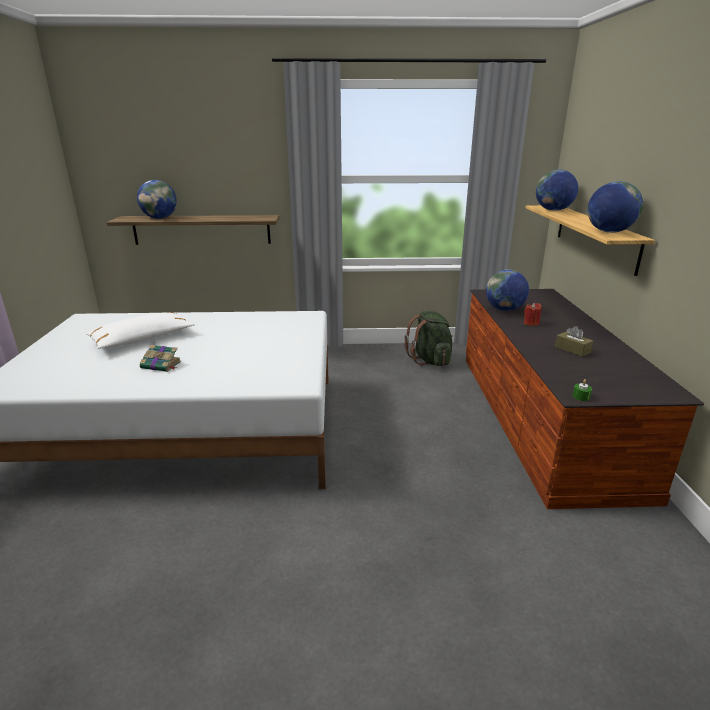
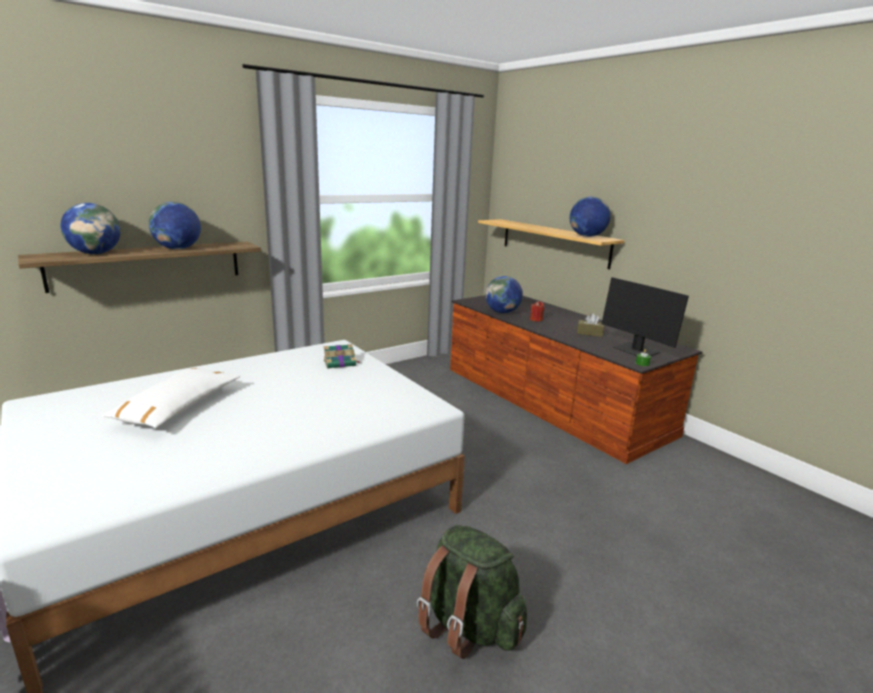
camera: 35 degrees left, 5 degrees down
book [140,345,181,372] -> book moved to [324,344,361,369]
green backpack [405,311,453,366] -> green backpack moved to [417,525,527,659]
globe [536,169,578,211] -> globe moved to [149,202,201,250]
none -> monitor [601,277,689,356]

